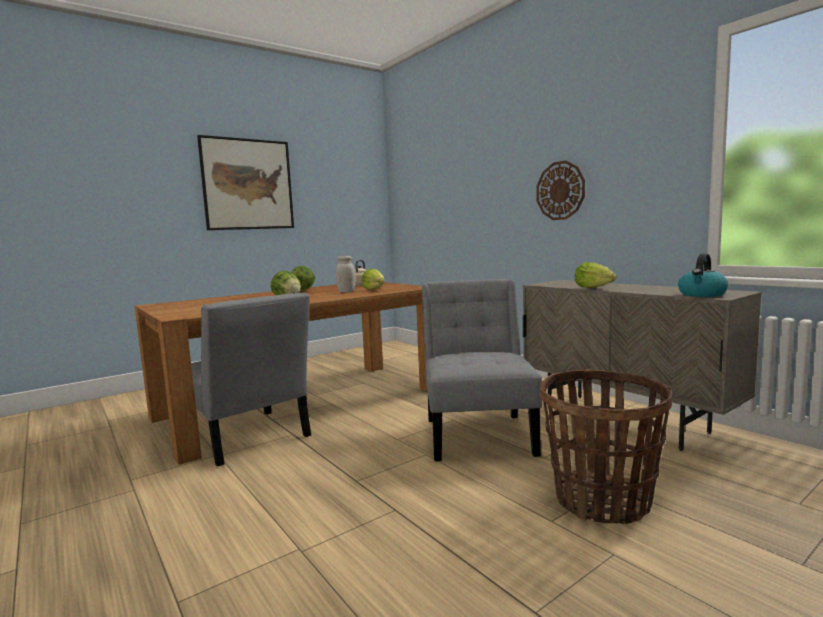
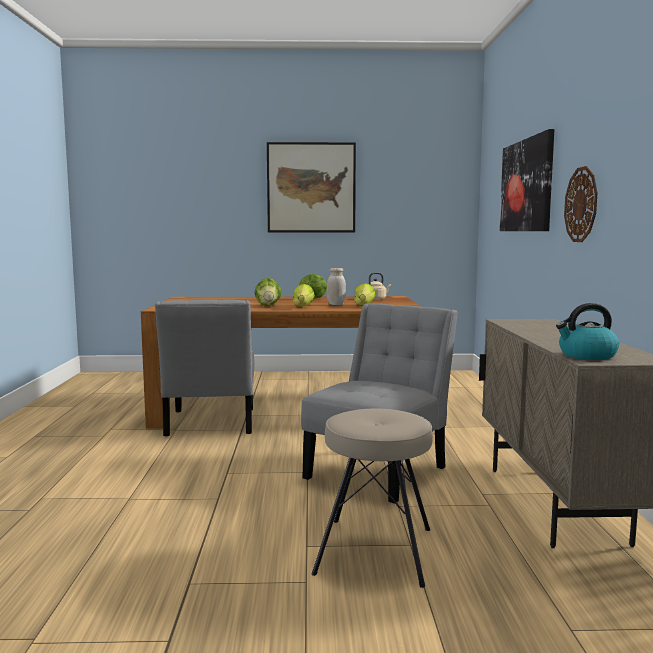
camera: 35 degrees right, 0 degrees up
basket [540,370,672,524] -> beige stool [312,408,433,588]
lettuce [575,262,616,288] -> lettuce moved to [293,284,315,306]
none -> picture [500,129,554,231]

